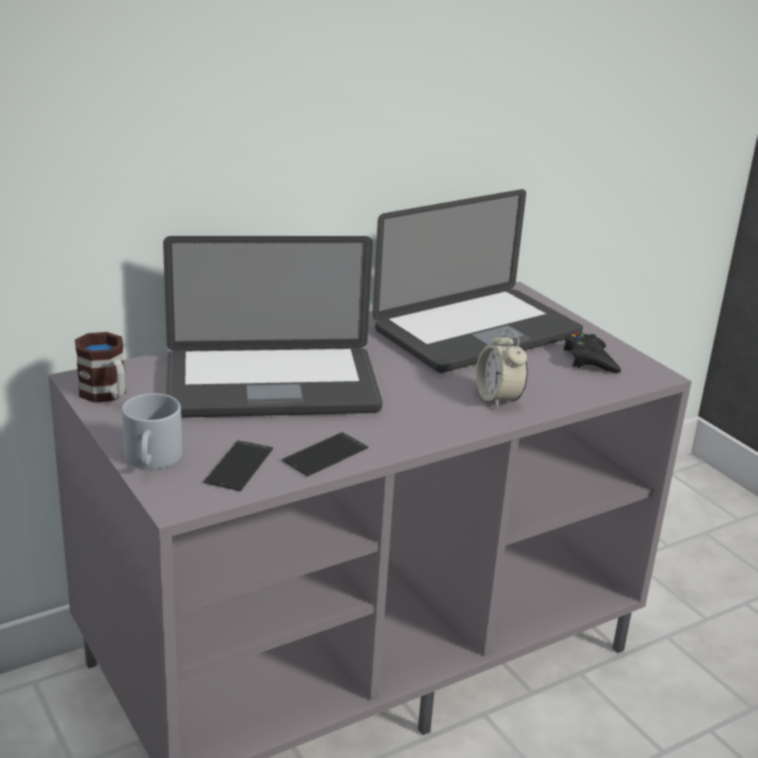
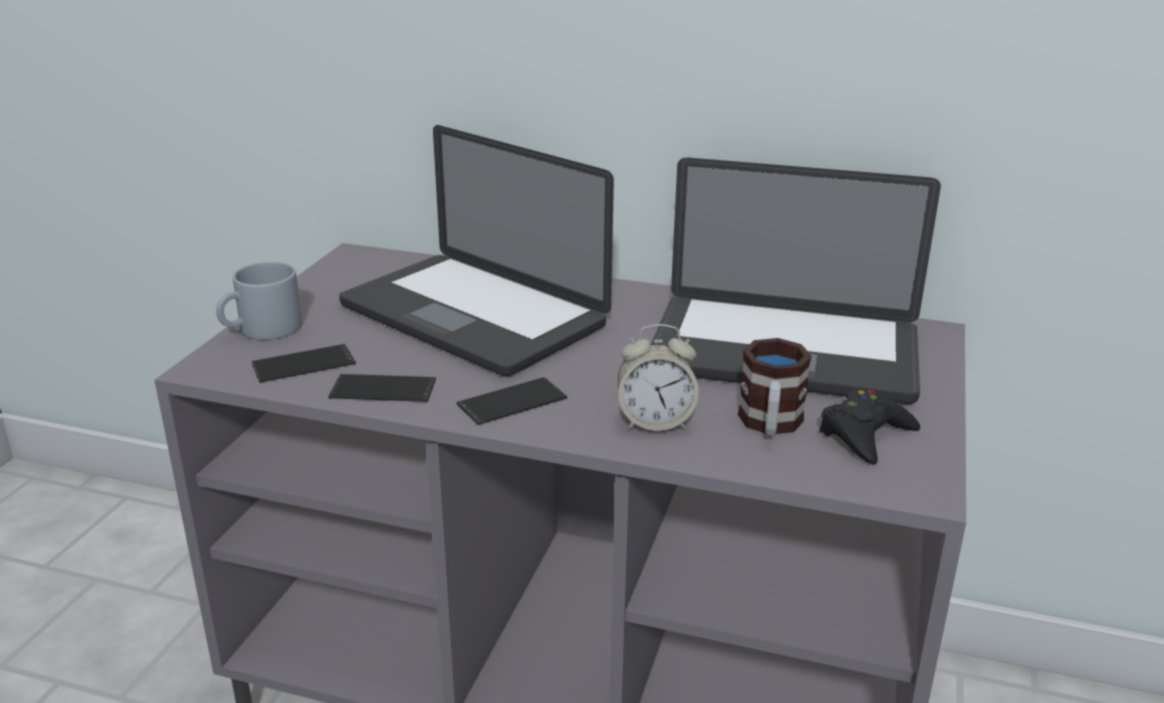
camera: 50 degrees right, 0 degrees up
mug [75,332,126,402] -> mug moved to [738,338,812,435]
alarm clock [476,329,528,409] -> alarm clock turned 120 degrees counterclockwise [618,324,699,431]
none -> phone [457,377,567,425]

